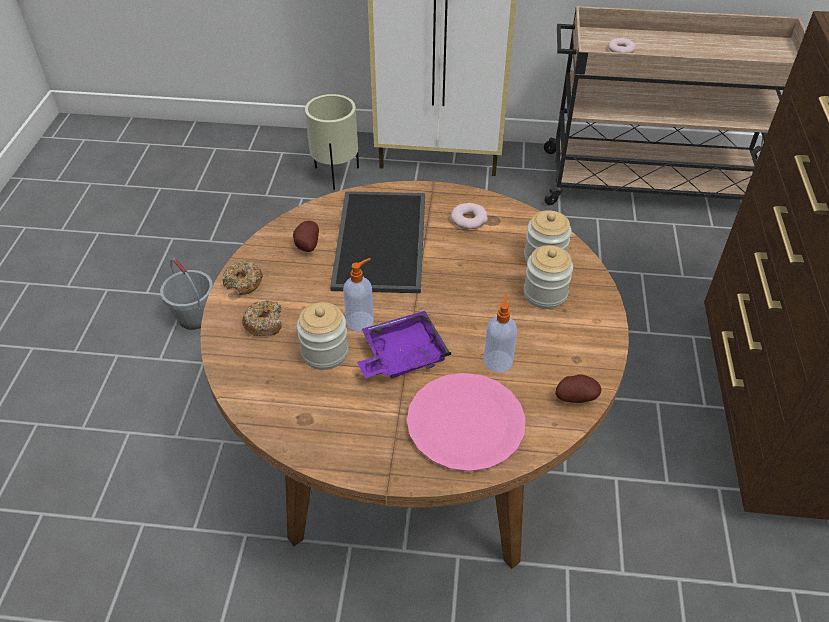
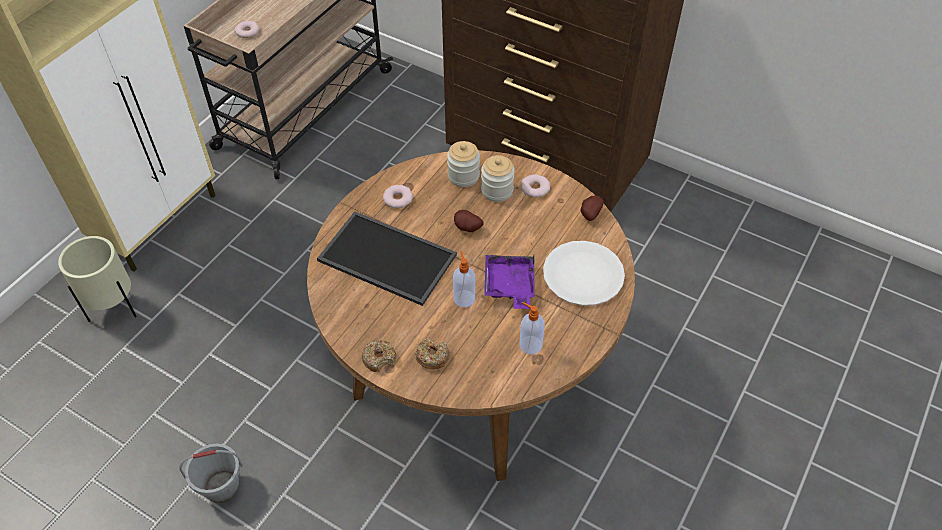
camera: 65 degrees left, 5 degrees up
potato [293,221,319,252] -> potato moved to [454,210,484,232]
jar [297,302,348,370] -> none
pink plate [407,373,526,472] -> white plate [543,241,625,306]
soap dispenser [484,293,517,372] -> soap dispenser moved to [520,302,545,354]
none -> donut [521,174,550,198]

